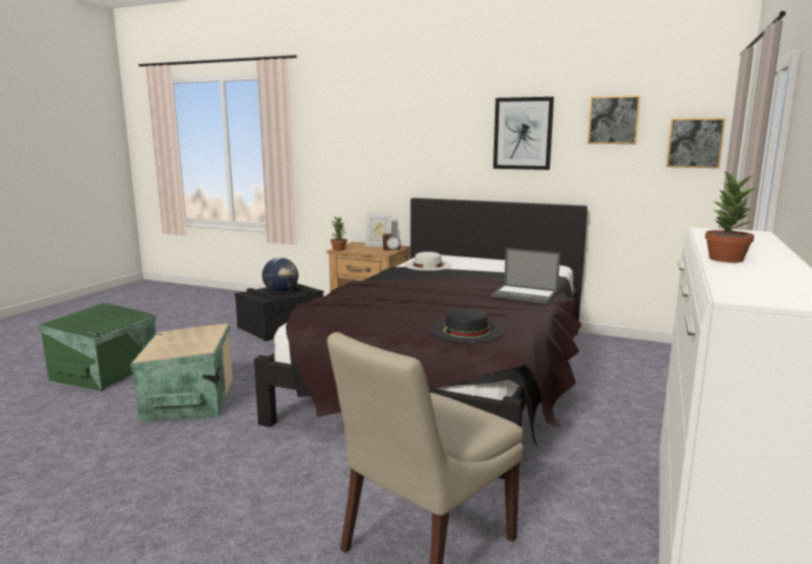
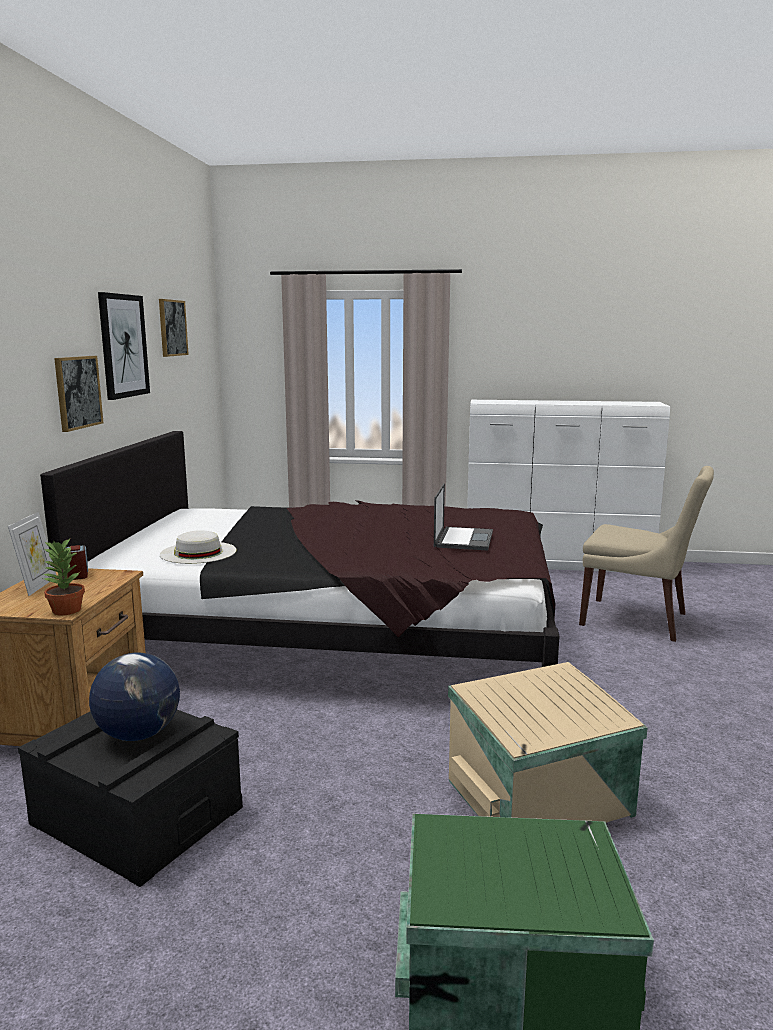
camera: 105 degrees left, 0 degrees up
black hat [430,309,504,343] -> none
laptop [491,248,560,304] -> laptop moved to [434,483,493,551]
picture [666,118,726,168] -> picture moved to [54,356,103,432]
potted plant [705,170,758,263] -> none

